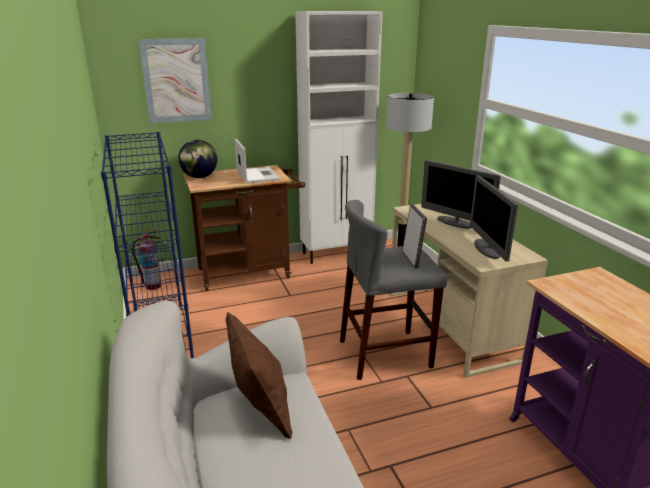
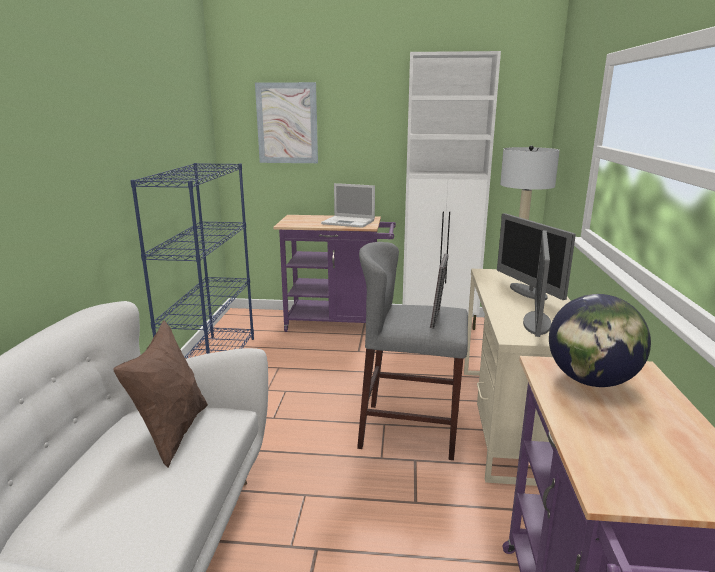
camera: 25 degrees right, 5 degrees down
fire extinguisher [132,230,162,290] -> none
globe [178,140,217,178] -> globe moved to [549,294,651,387]
brown cart [184,165,305,291] -> purple cart [273,215,396,332]
laptop [235,138,280,184] -> laptop turned 105 degrees clockwise [321,183,375,228]

